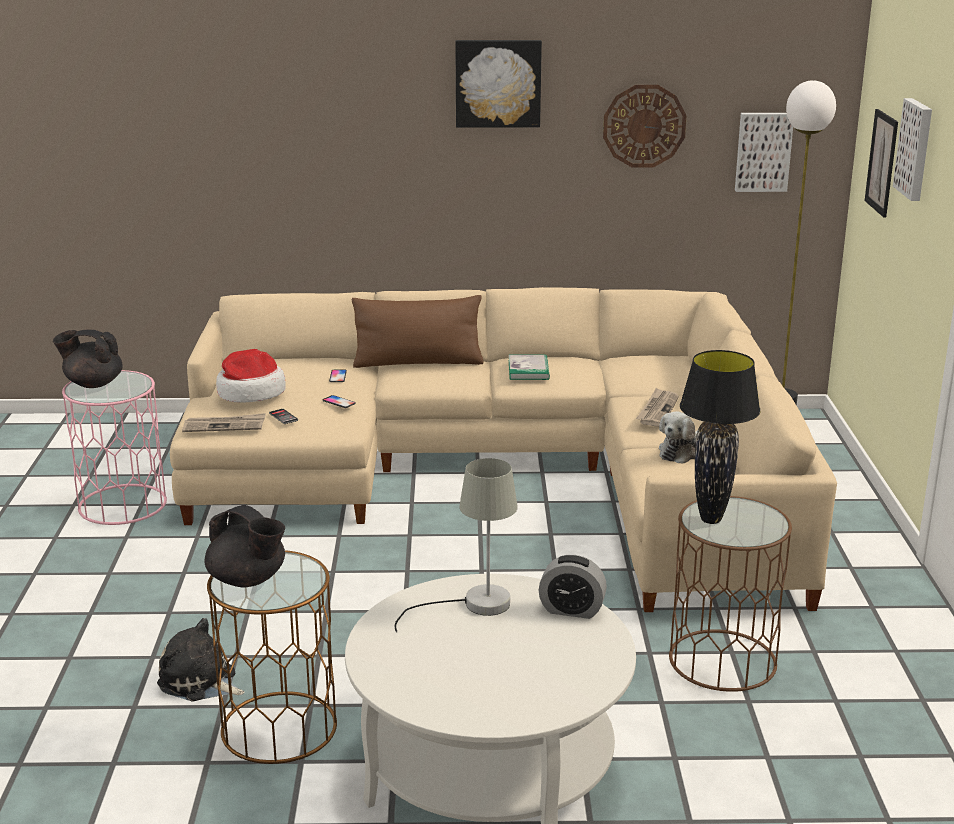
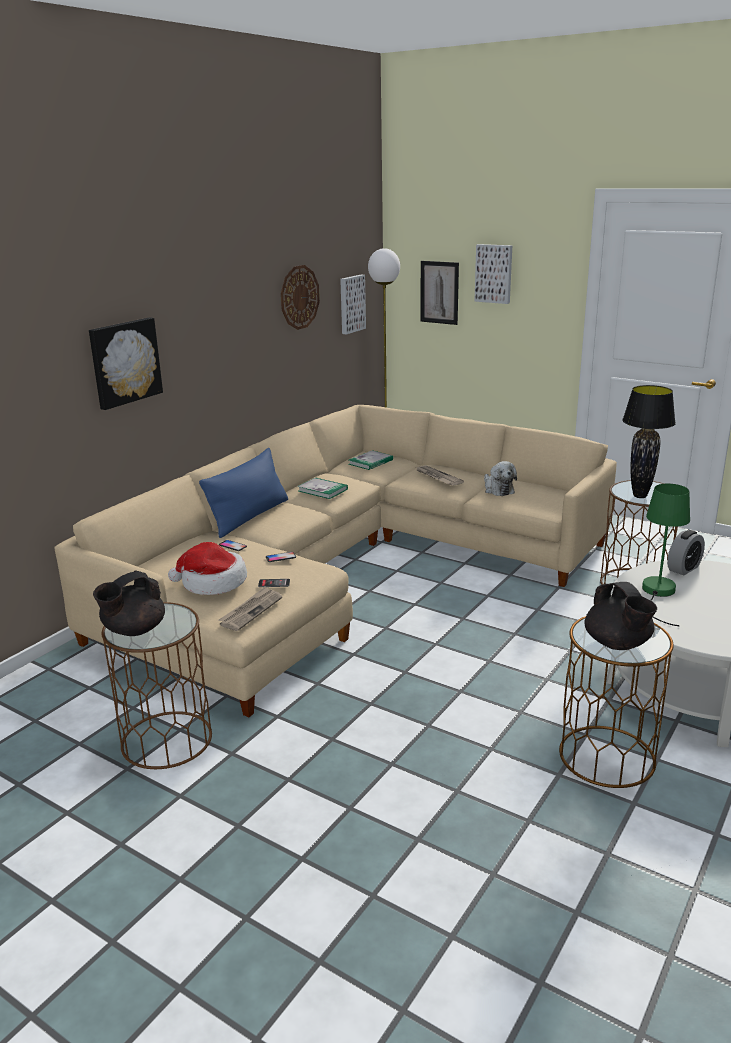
camera: 55 degrees left, 0 degrees up
pink side table [62,370,167,525] -> brown side table [102,602,212,769]
plush toy [157,618,245,701] -> none
black teapot [205,505,285,588] -> black teapot turned 90 degrees clockwise [584,582,657,650]
brown pillow [352,295,484,368] -> blue pillow [199,448,288,538]
grey table lamp [395,458,518,633] -> green table lamp [642,484,690,626]
picture [455,40,542,128] -> picture moved to [89,317,163,410]
none -> book [349,450,393,470]

